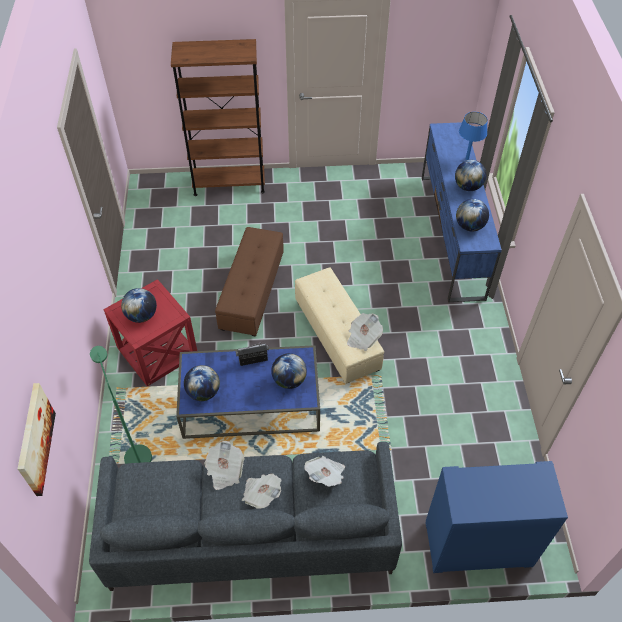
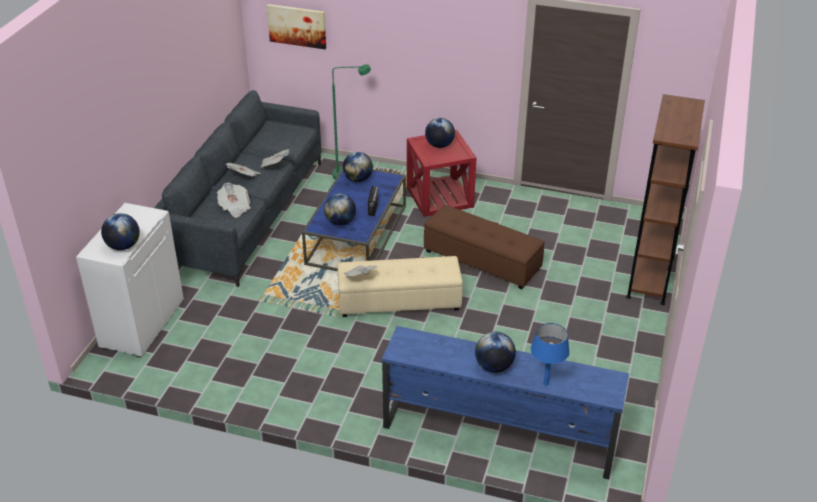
camera: 110 degrees right, 15 degrees down
blue cabinet [426,461,568,573] -> white cabinet [76,203,184,358]
globe [456,199,489,232] -> globe moved to [101,213,140,250]

